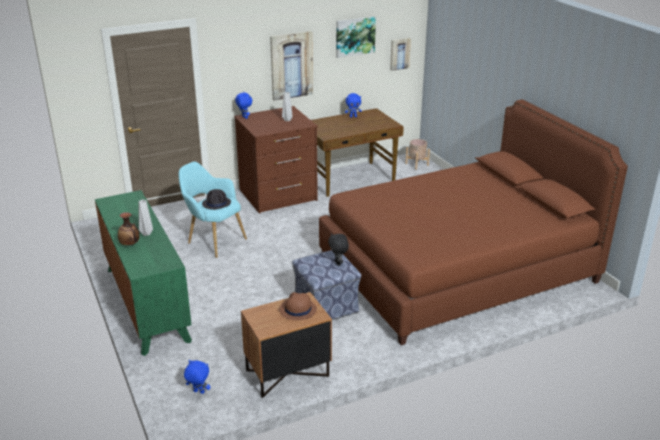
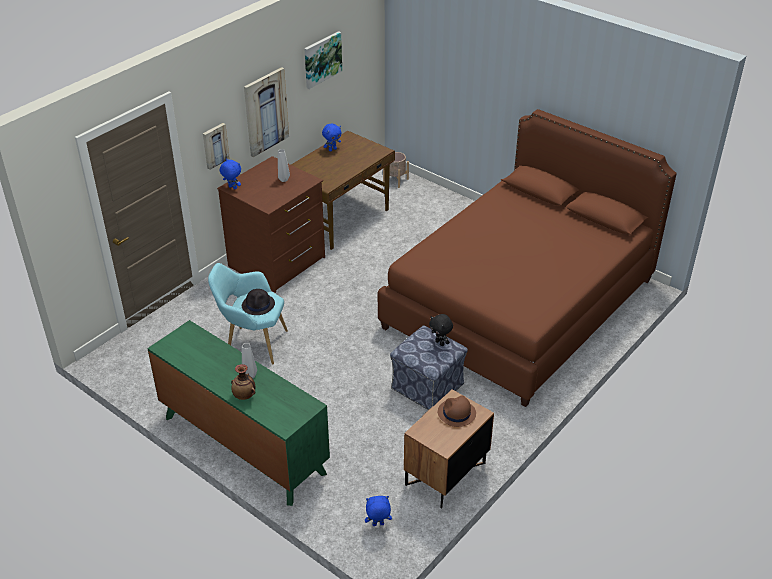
camera: 25 degrees left, 10 degrees up
picture [390,38,411,71] -> picture moved to [203,123,230,170]

